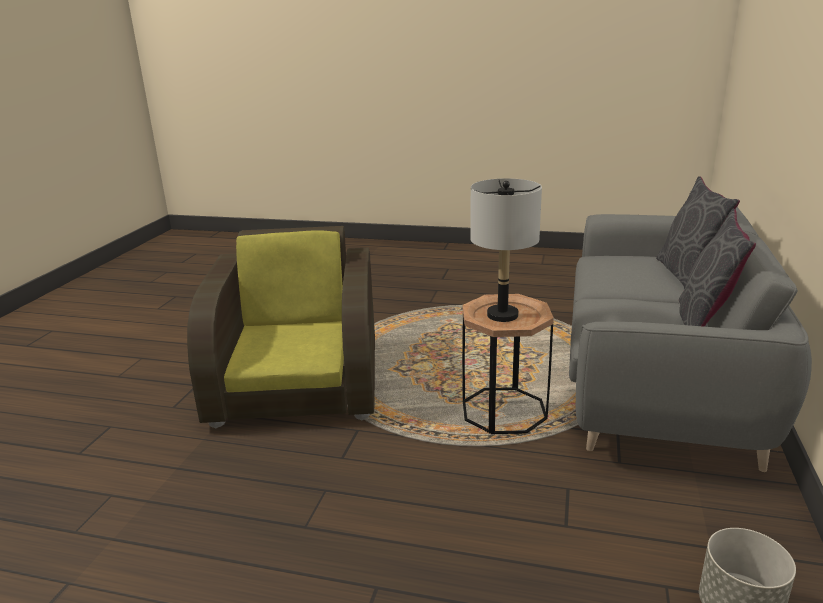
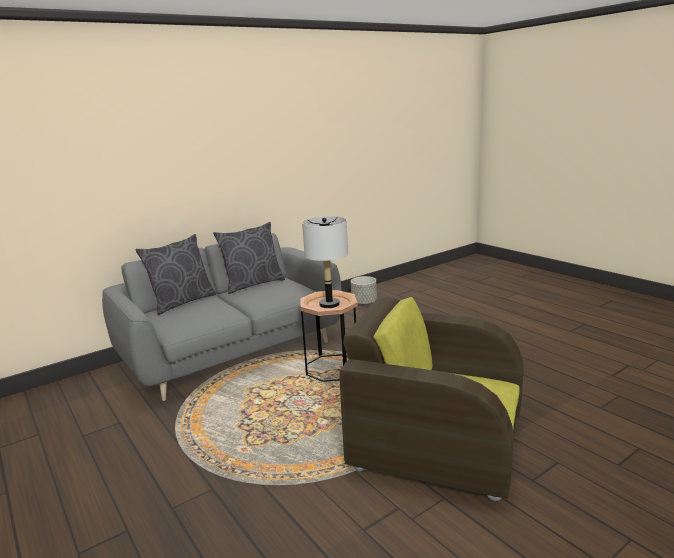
camera: 140 degrees left, 5 degrees down
brown armchair [187,226,375,428] -> brown armchair turned 75 degrees clockwise [340,297,524,501]

